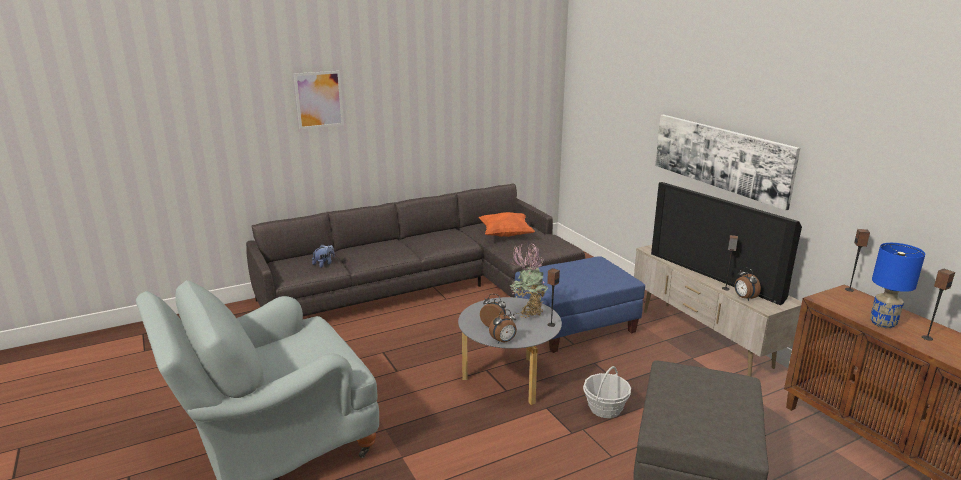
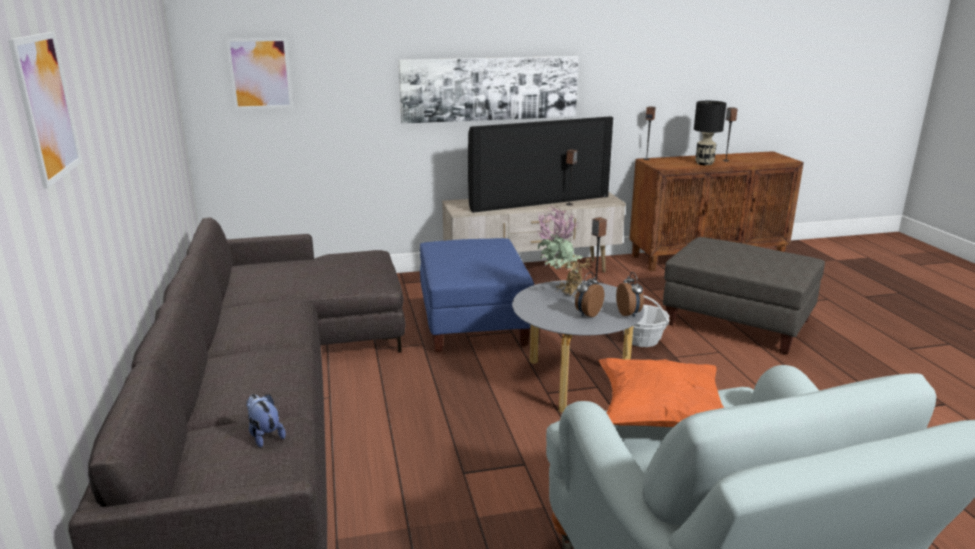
camera: 75 degrees left, 0 degrees up
orange pillow [478,212,535,237] -> orange pillow moved to [599,358,724,427]
alarm clock [735,267,761,301] -> none
blue table lamp [870,243,925,328] -> black table lamp [694,101,726,165]
none -> picture [226,38,293,110]

